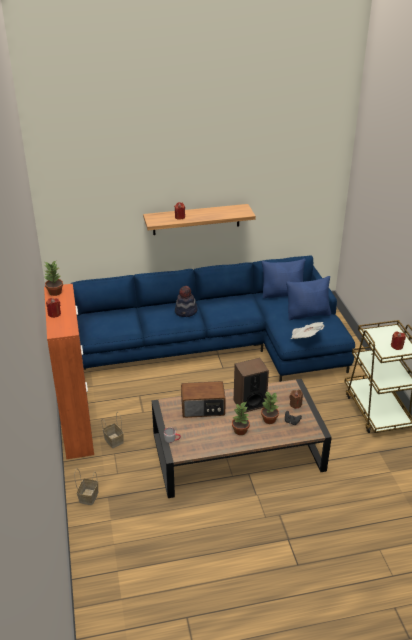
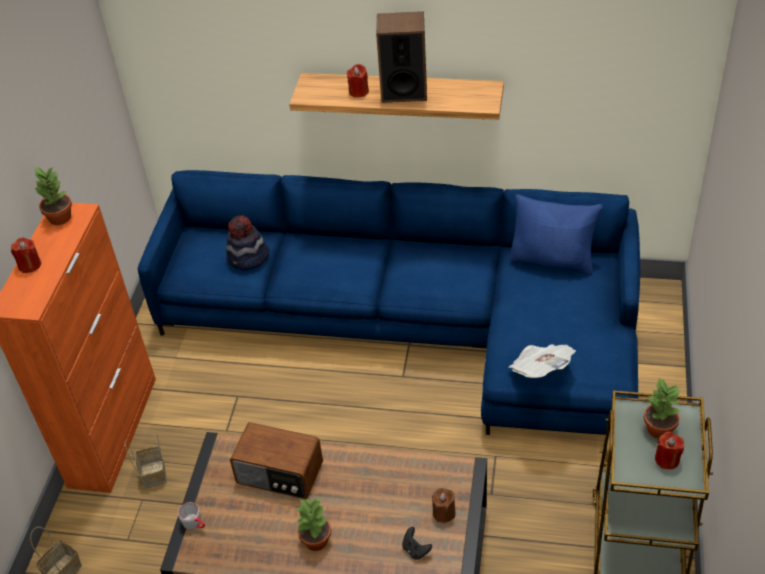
camera: 25 degrees right, 10 degrees up
hat [175,286,198,317] -> hat moved to [226,215,270,270]
speaker [234,358,269,413] -> speaker moved to [376,12,427,103]
potted plant [261,391,279,424] -> potted plant moved to [644,377,682,439]
blue pillow [286,276,331,320] -> none

